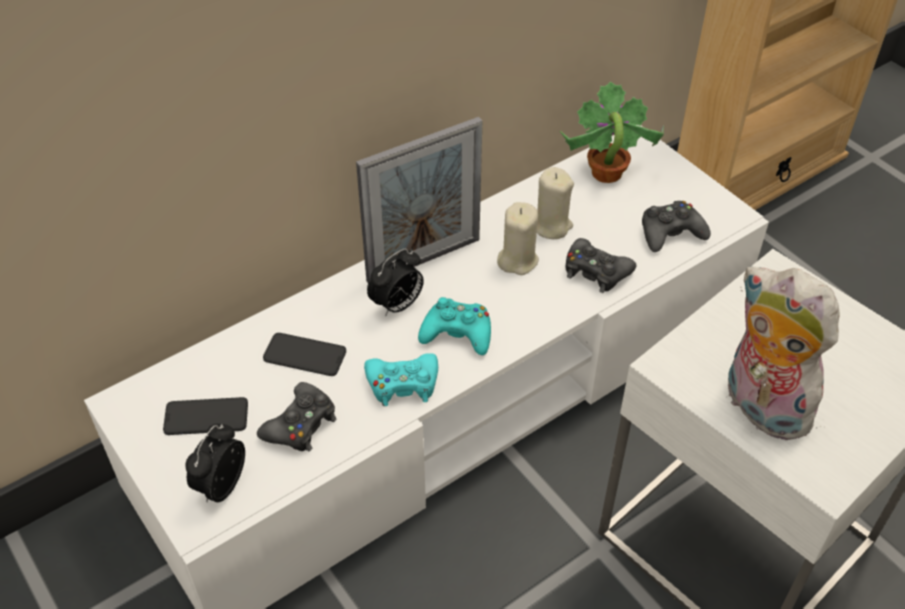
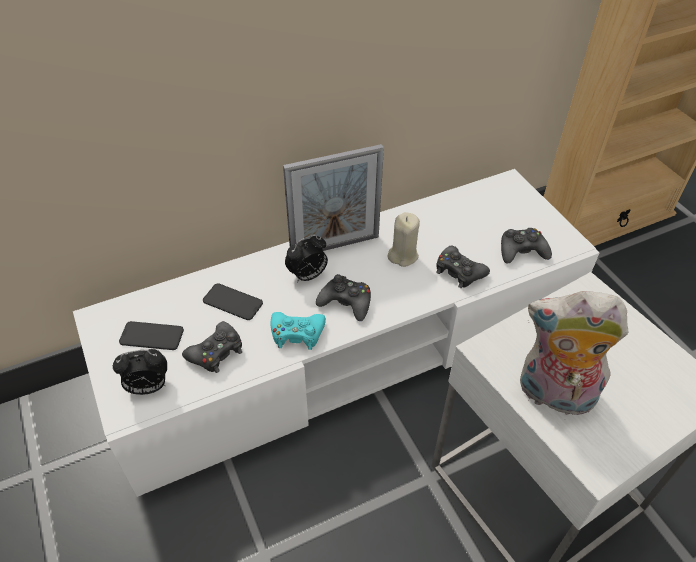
camera: 10 degrees right, 0 degrees up
alarm clock [185,423,245,503] -> alarm clock turned 135 degrees counterclockwise [113,349,167,395]
turquoise game controller [418,297,491,355] -> black game controller [316,274,371,321]
beige candle [537,167,574,239] -> none
potted plant [560,81,664,183] -> none
plush toy [727,267,839,441] -> plush toy turned 45 degrees counterclockwise [520,291,628,415]

